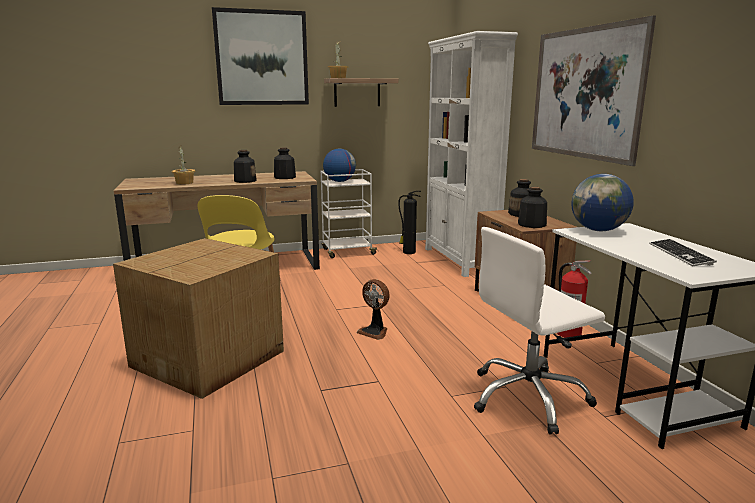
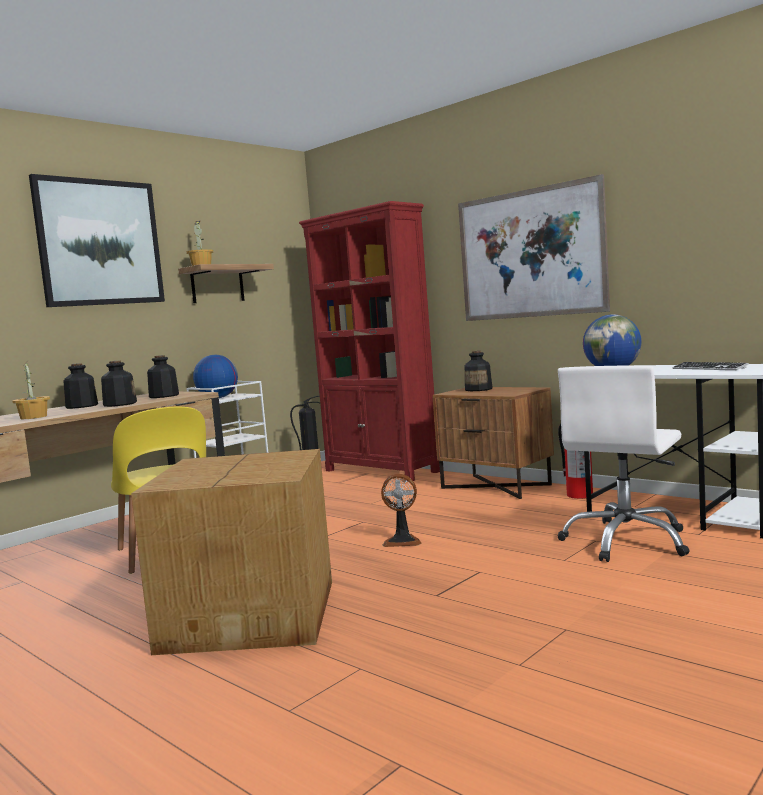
camera: 30 degrees left, 10 degrees down
white bookcase [425,31,518,277] -> red bookcase [299,201,440,482]
bottle [518,187,547,228] -> bottle moved to [63,363,98,409]

